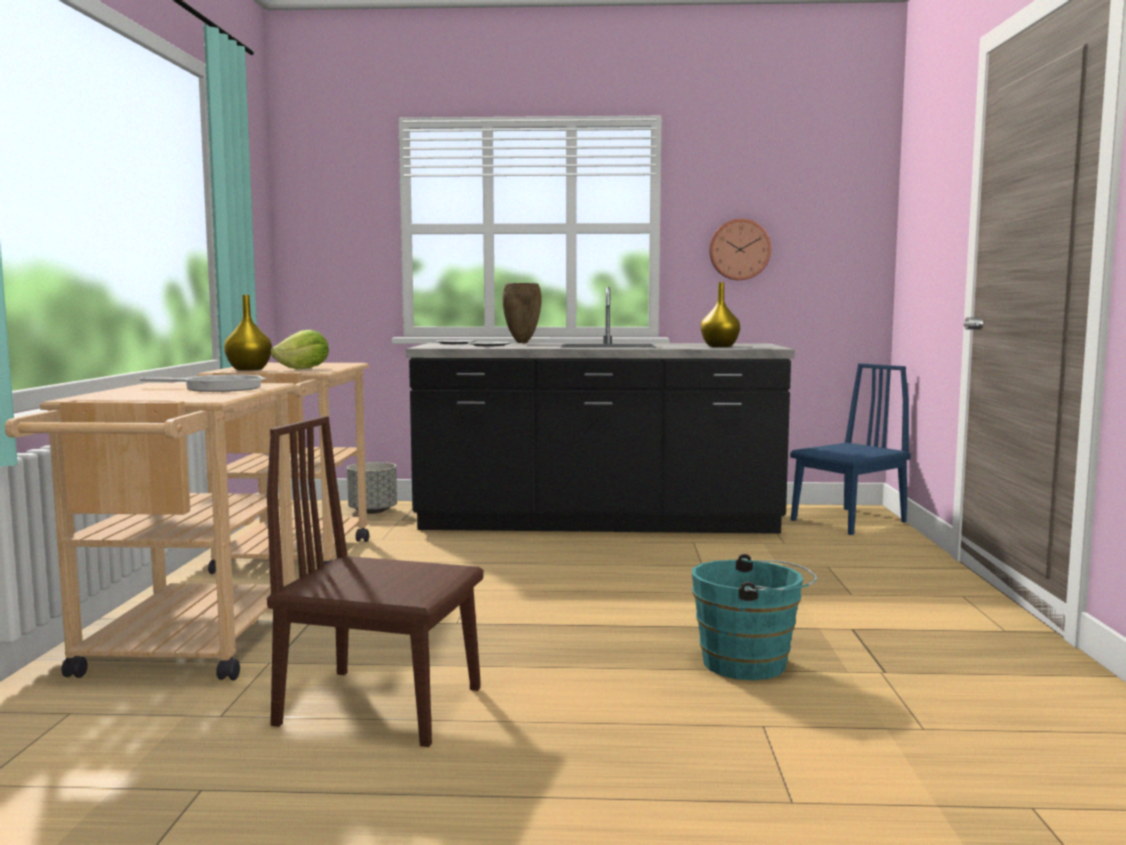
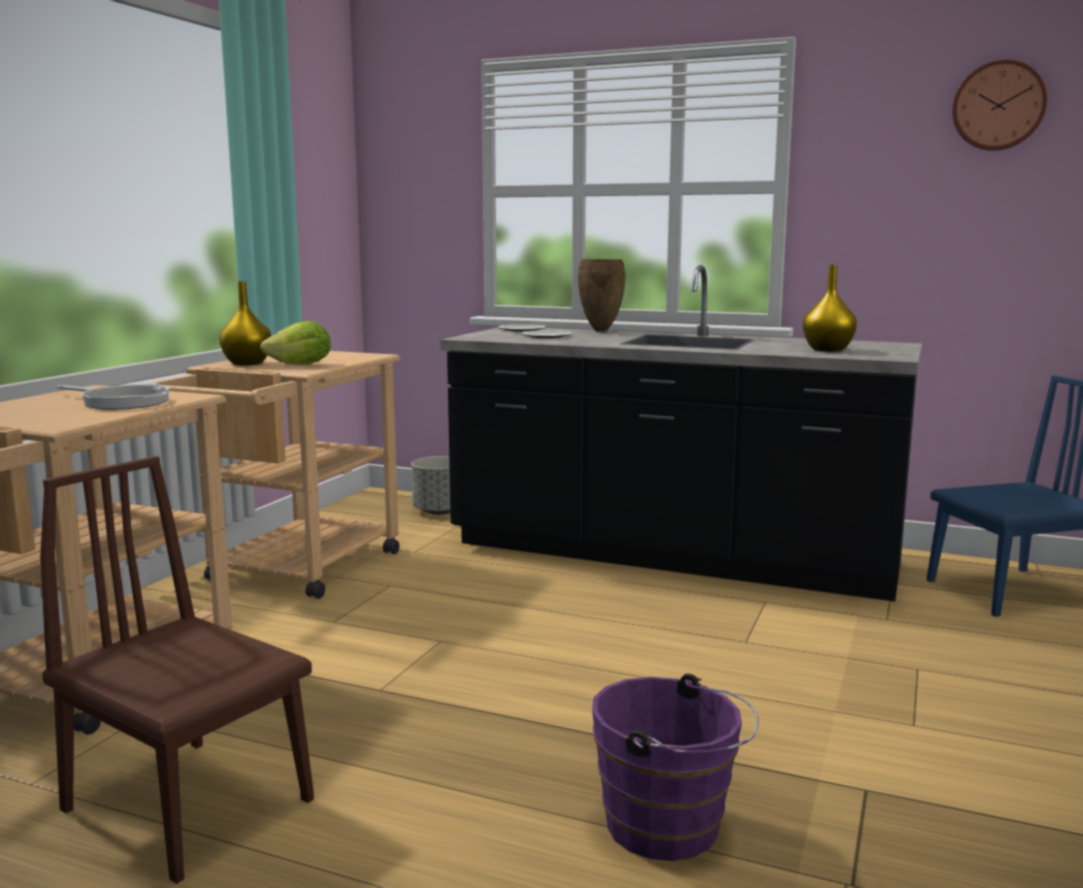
camera: 20 degrees right, 5 degrees up
turquoise bucket [692,554,817,680] -> purple bucket [592,674,758,861]
wall clock [709,219,771,280] -> wall clock moved to [952,60,1047,151]

